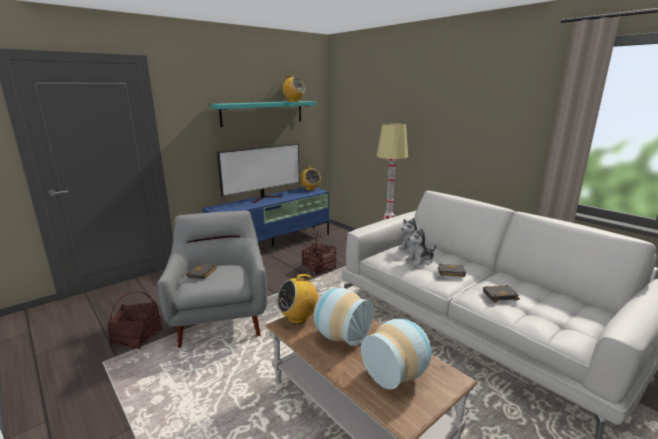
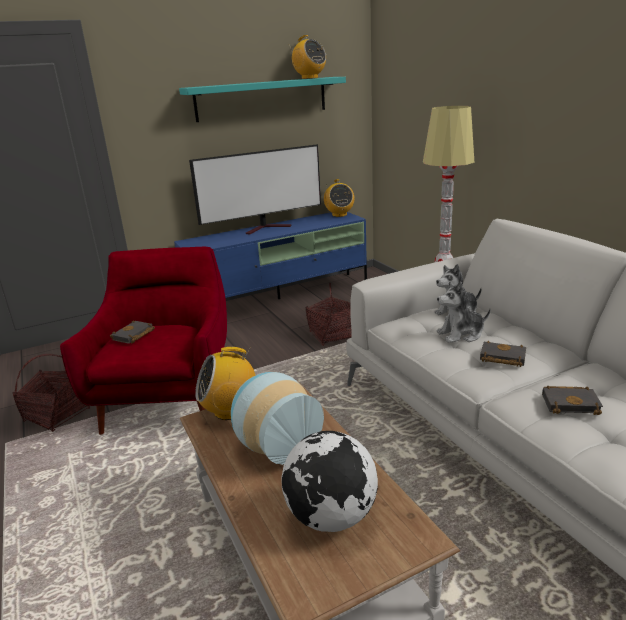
camera: 15 degrees right, 5 degrees up
grey armchair [157,211,267,348] -> red armchair [60,247,227,435]
vase [361,319,431,389] -> globe [281,431,378,532]

